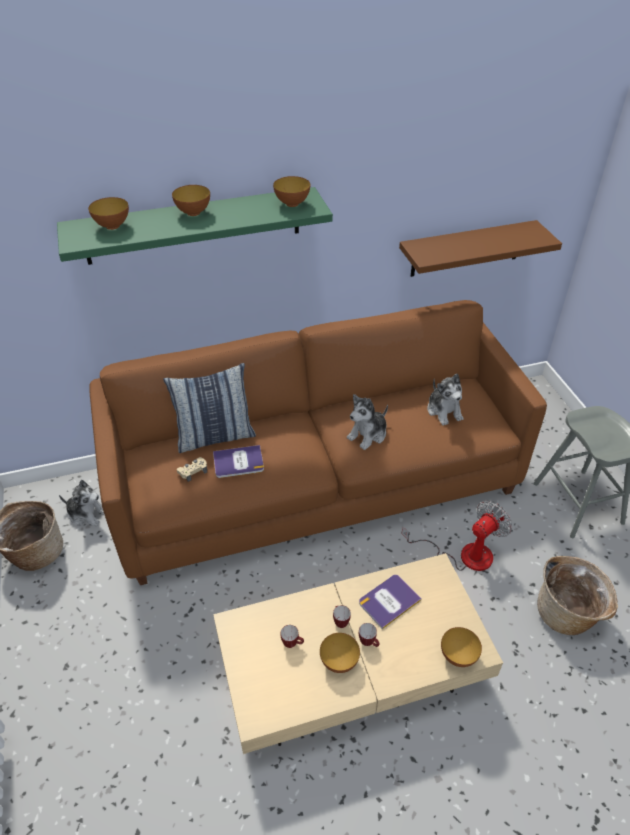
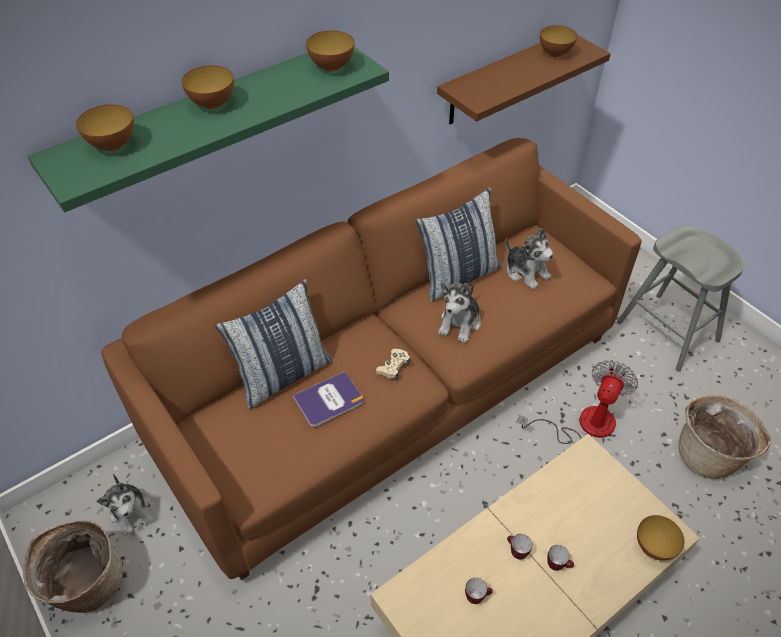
camera: 20 degrees left, 5 degrees up
plush toy [59,480,104,526] -> plush toy turned 60 degrees clockwise [97,474,153,536]
beige game controller [177,457,207,482] -> beige game controller moved to [376,349,410,380]
bowl [320,633,360,673] -> bowl moved to [540,25,577,57]
book [359,575,422,629] -> none
none -> pillow [415,187,501,302]

